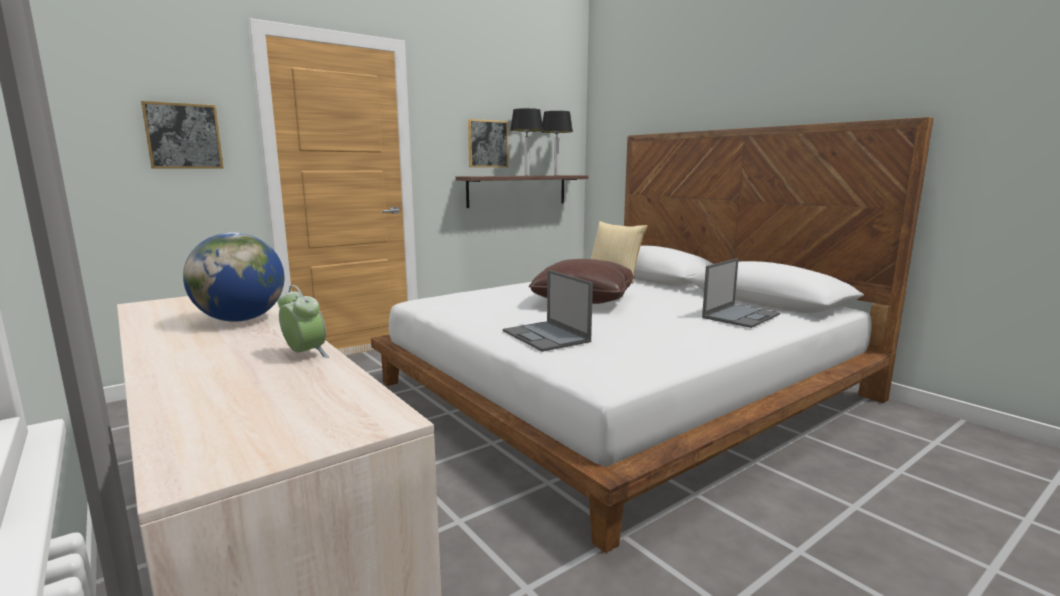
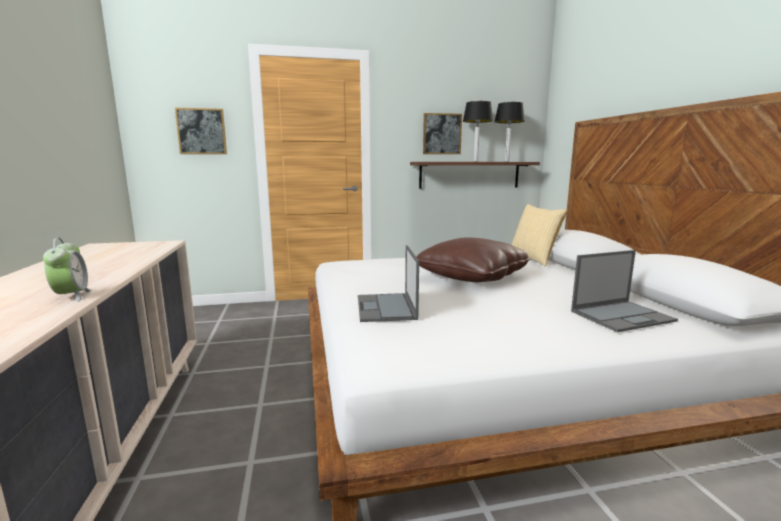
camera: 25 degrees right, 0 degrees up
globe [183,232,284,322] -> none

